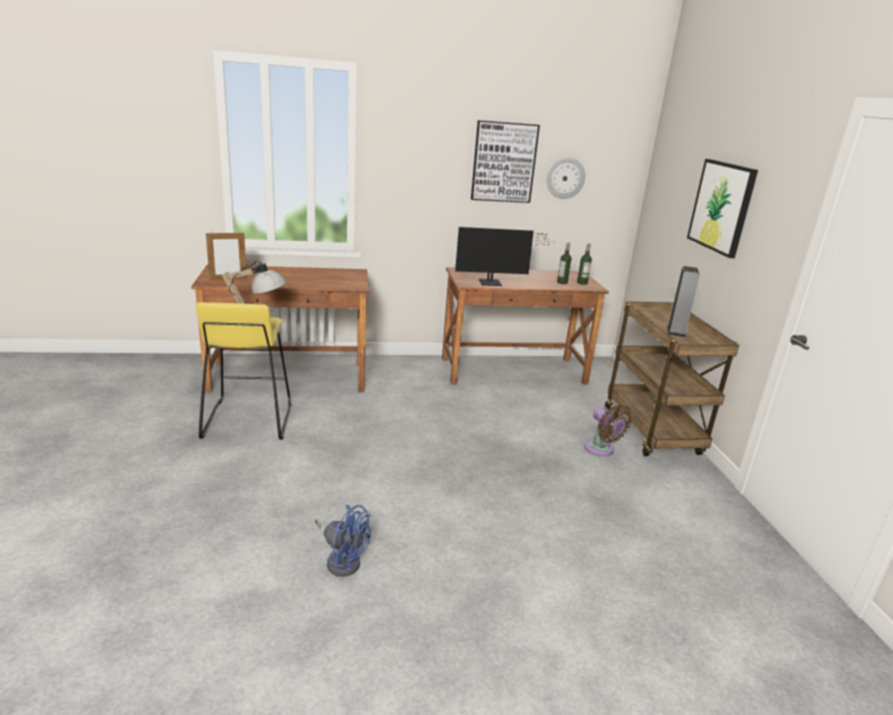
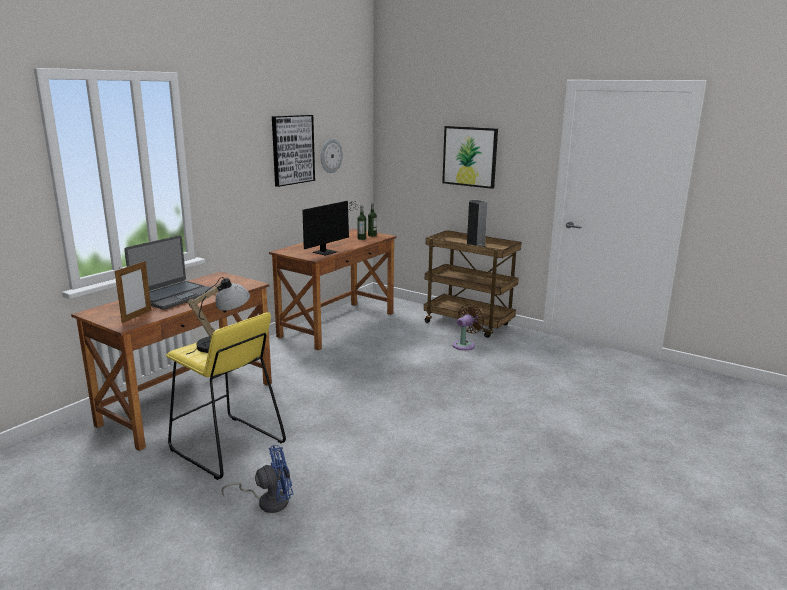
camera: 45 degrees left, 5 degrees down
blue fan [315,505,371,577] -> blue fan moved to [221,445,294,513]
brown fan [584,405,632,456] -> brown fan turned 60 degrees counterclockwise [453,304,484,351]
none -> laptop [124,235,213,310]

